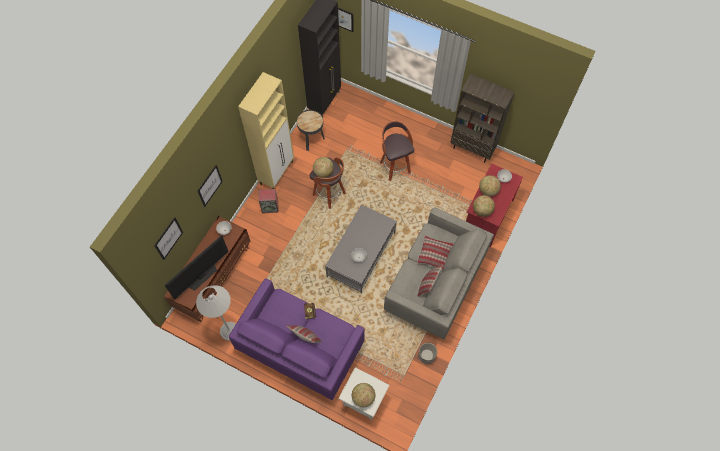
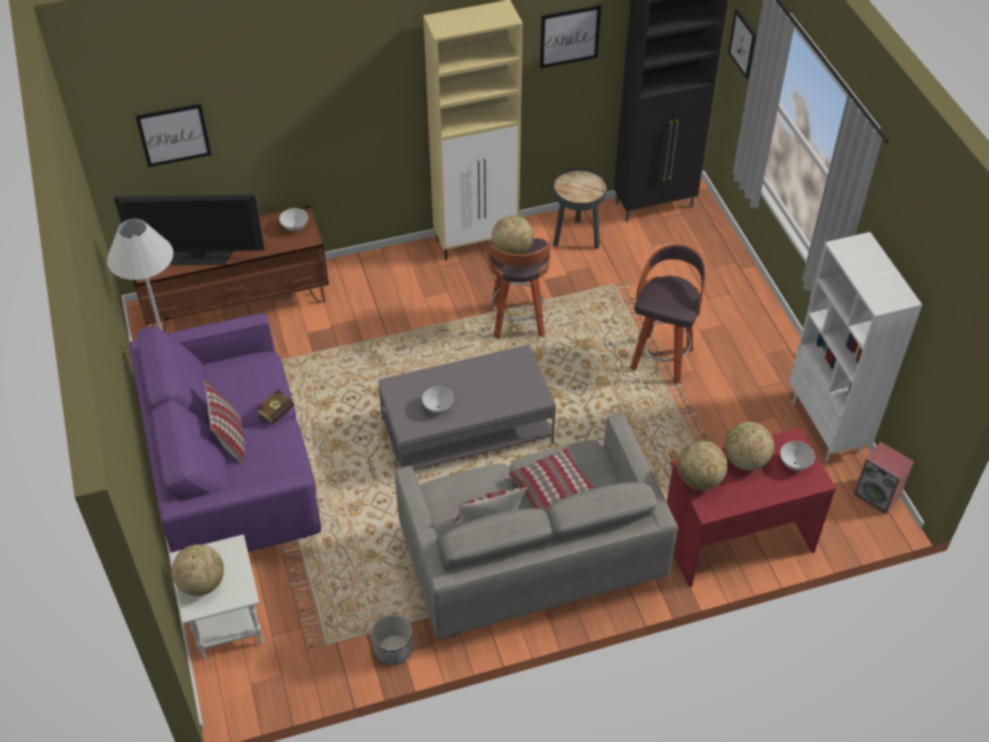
camera: 45 degrees right, 15 degrees down
picture [198,165,223,207] -> picture moved to [540,5,601,69]
speaker [259,189,279,214] -> speaker moved to [853,442,914,514]
brown bookcase [450,74,514,163] -> white bookcase [789,232,922,461]

